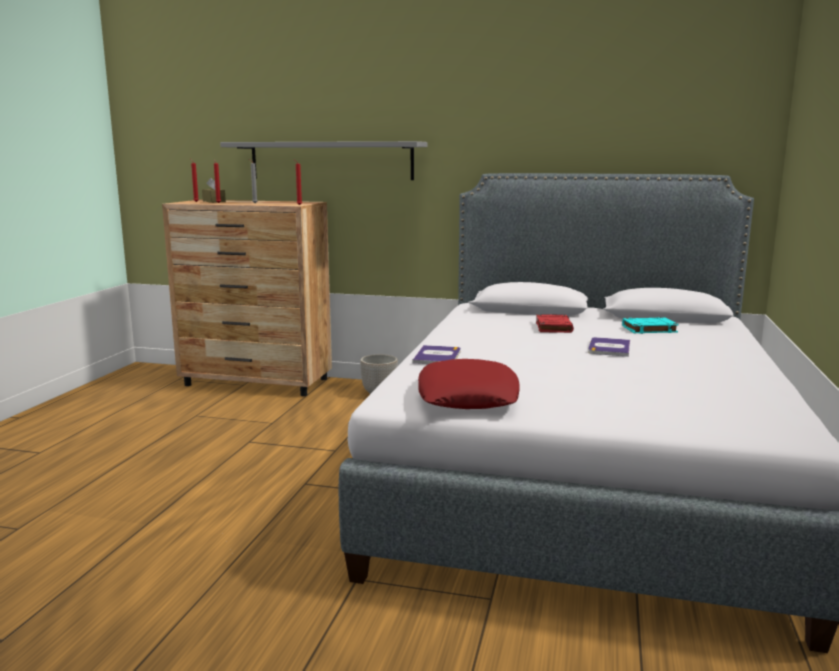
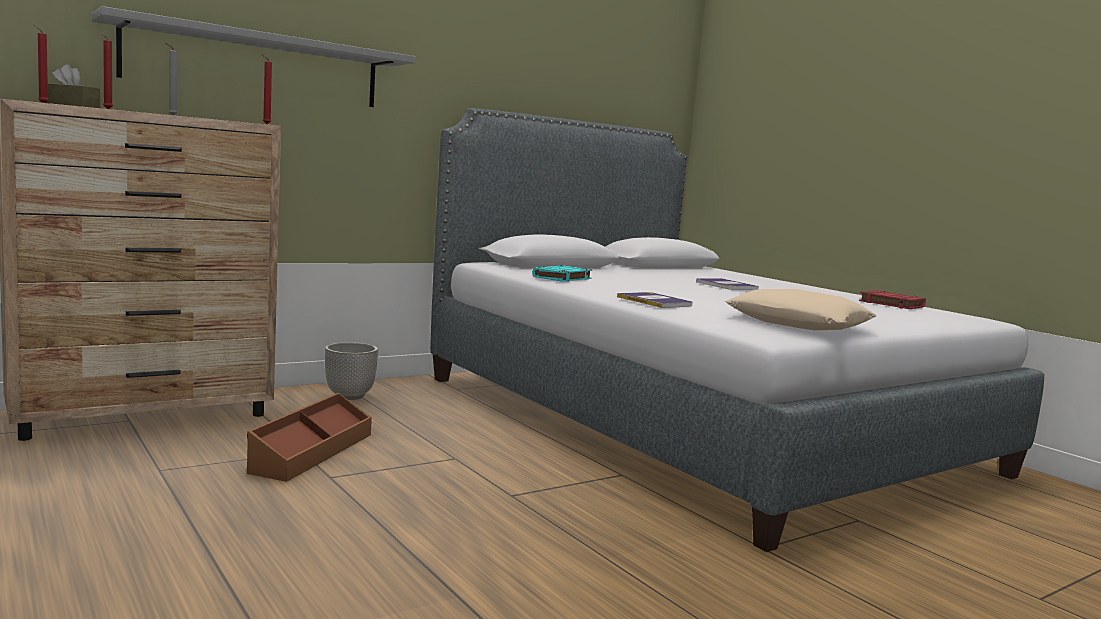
camera: 50 degrees left, 5 degrees down
red pillow [418,359,520,409] -> beige pillow [725,289,877,330]
red book [536,314,574,333] -> red book moved to [859,290,926,309]
turquoise book [622,317,679,334] -> turquoise book moved to [532,265,592,282]
none -> brown storage box [247,393,372,482]

